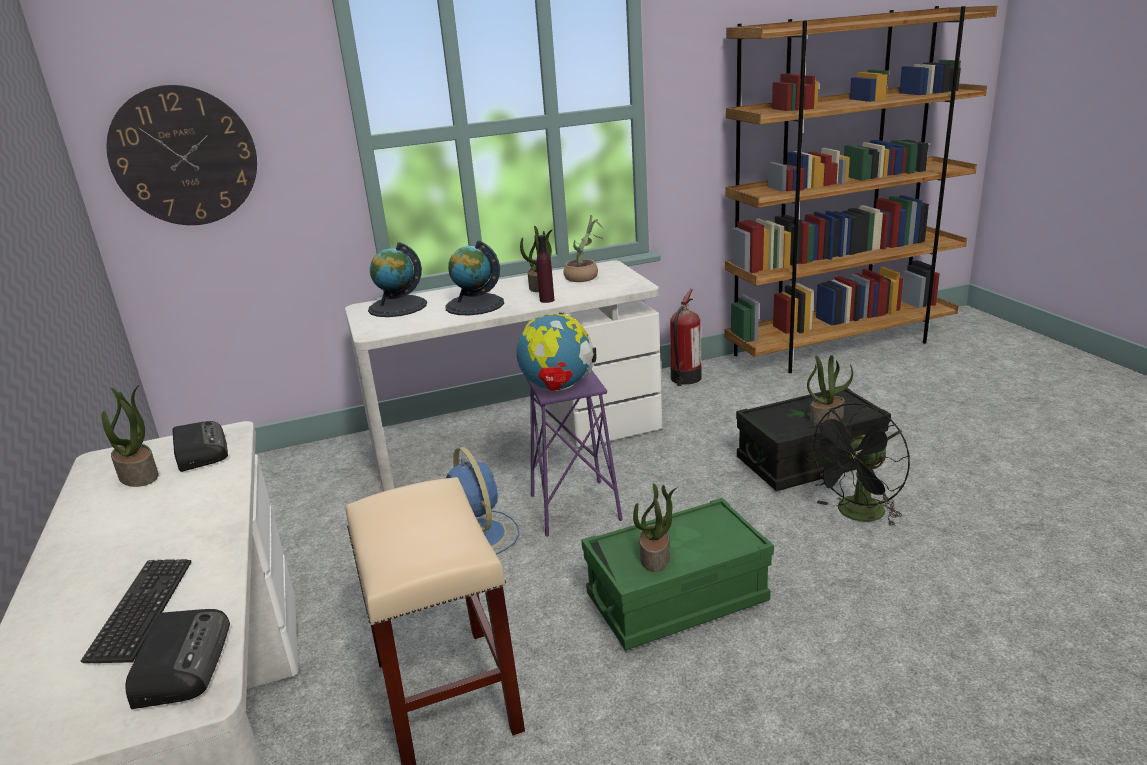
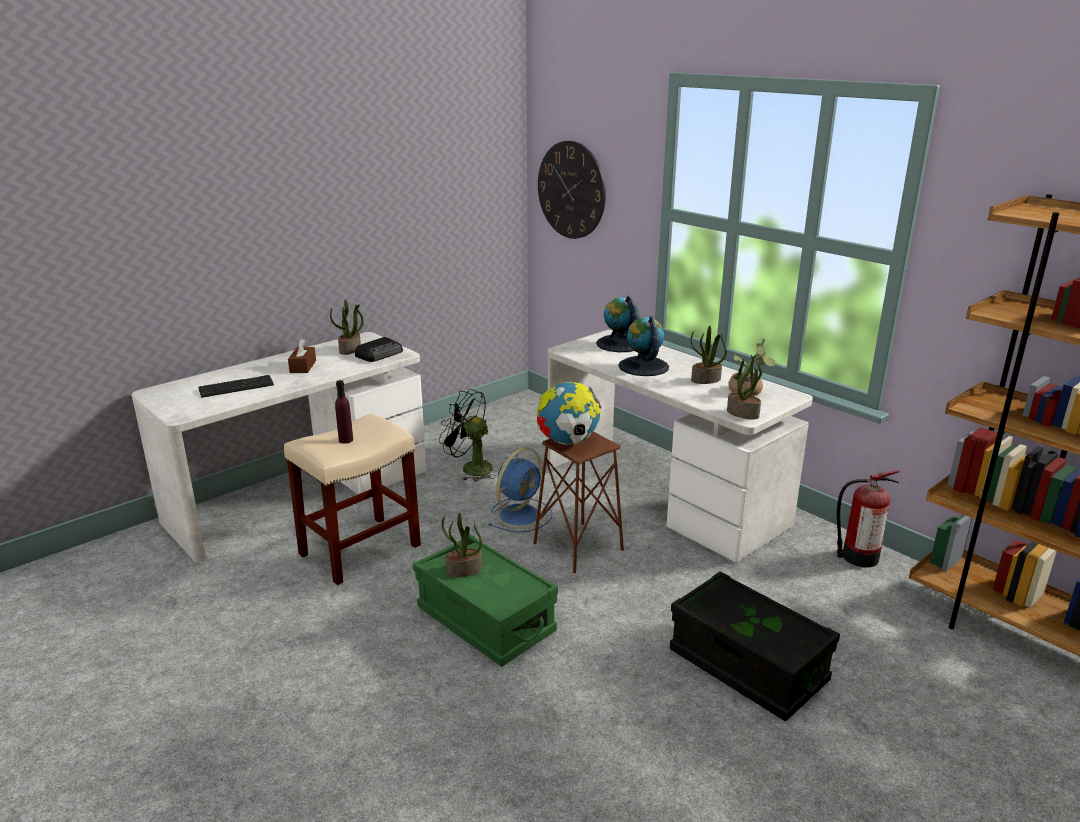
camera: 65 degrees right, 0 degrees up
radio [126,609,230,709] -> none
purple stool [526,370,623,537] -> brown stool [533,432,624,574]
purple bottle [536,235,554,303] -> purple bottle moved to [335,380,353,444]
black fan [804,403,910,527] -> black fan moved to [439,389,497,482]
potted plant [807,355,853,425] -> potted plant moved to [727,354,762,419]
none -> brown tissue box [288,339,316,373]

